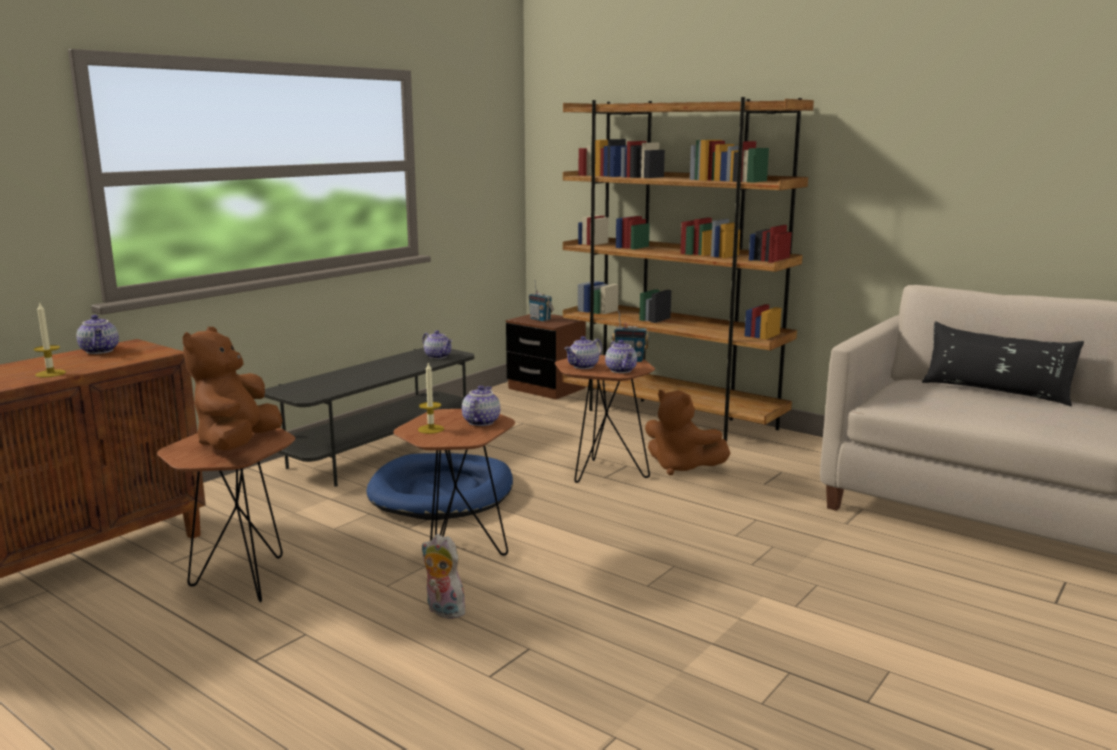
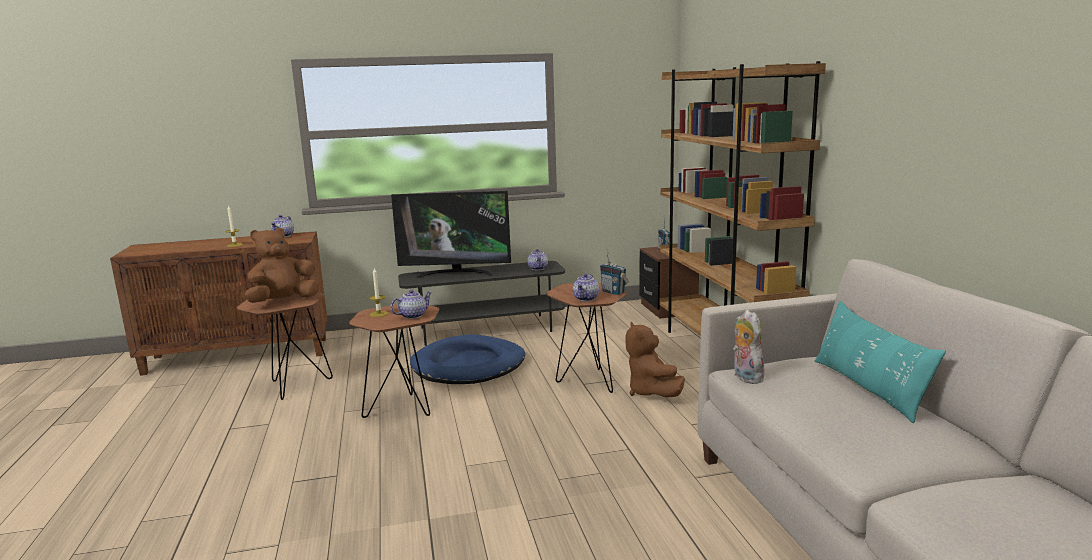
camera: 40 degrees right, 0 degrees up
plush toy [421,534,465,619] -> plush toy moved to [733,310,765,384]
teapot [564,336,602,369] -> none
black pillow [922,321,1084,406] -> turquoise pillow [814,301,946,423]
none -> television [391,191,511,278]

